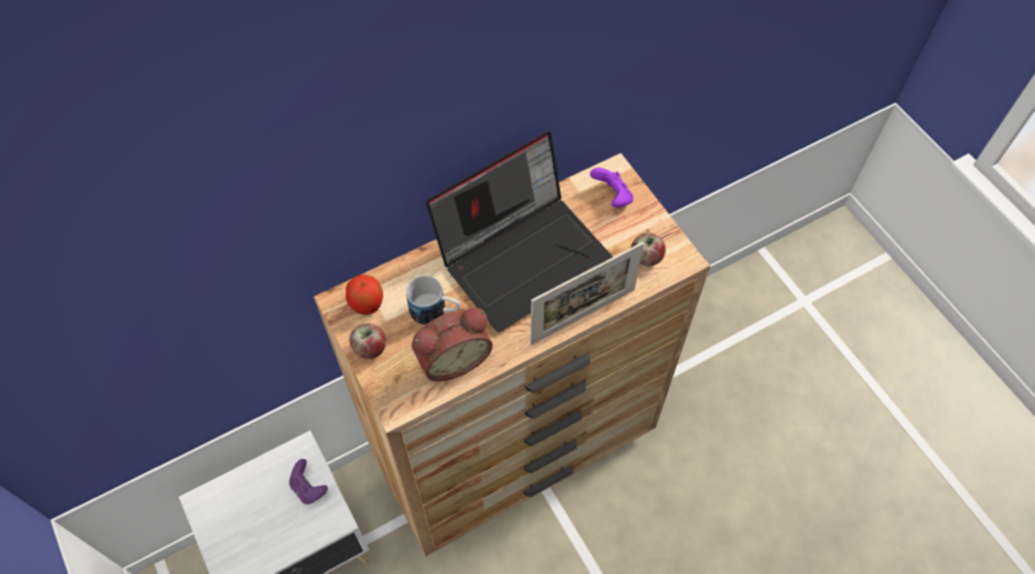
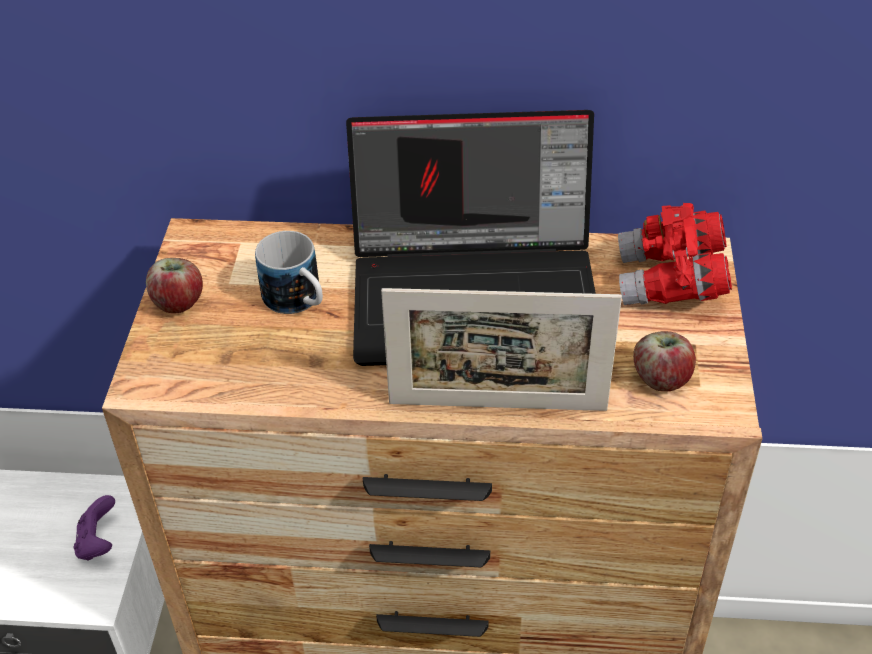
camera: 35 degrees right, 15 degrees down
apple [346,275,383,315] -> none
alarm clock [412,308,493,381] -> none
purple game controller [590,168,633,208] -> red binoculars [618,203,732,305]

